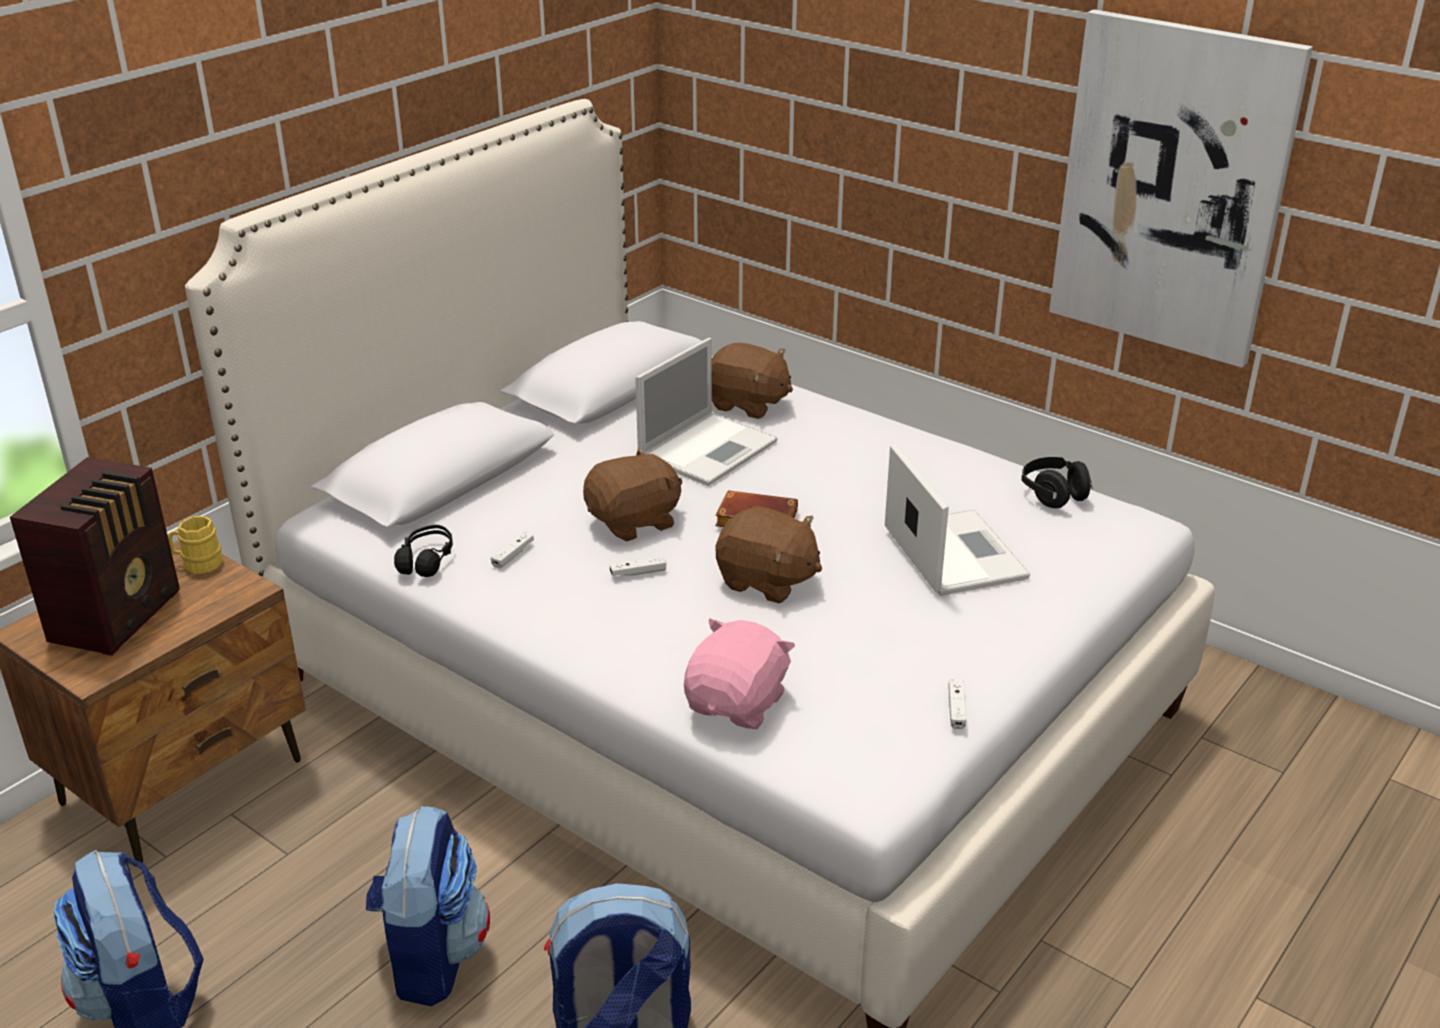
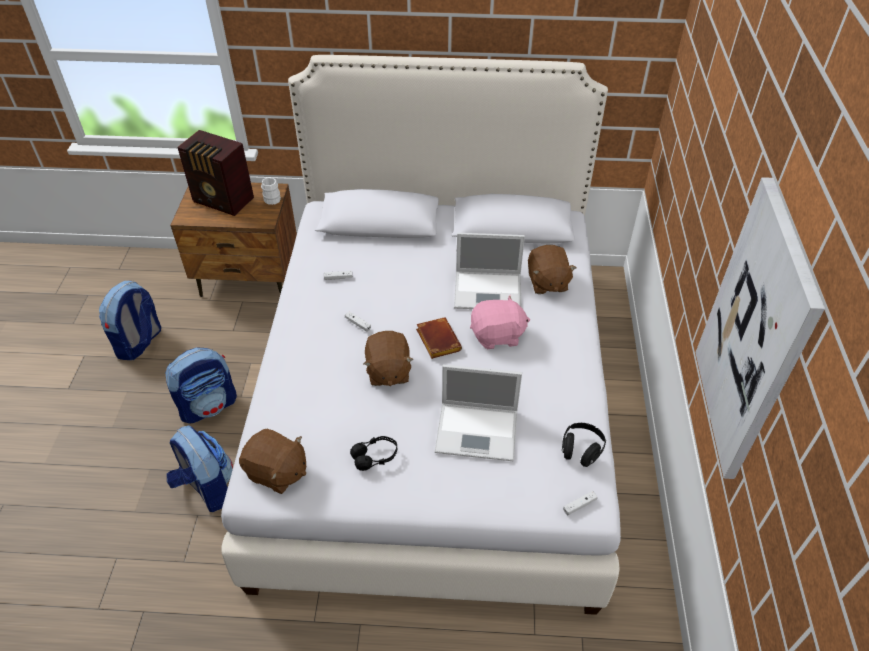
camera: 55 degrees right, 15 degrees up
radio [10,457,180,656] -> radio turned 45 degrees clockwise [177,130,254,216]
yellow mug [168,516,223,574] -> white mug [261,178,281,205]
black headphones [394,525,453,577] -> black headphones moved to [350,436,397,471]
brown plush toy [583,447,682,541] -> brown plush toy moved to [239,429,306,494]
pink plush toy [684,618,795,729] -> pink plush toy moved to [470,295,530,349]
laptop [885,444,1030,596] -> laptop turned 60 degrees clockwise [435,364,522,461]
white game controller [948,680,966,729] -> white game controller moved to [563,491,597,515]

